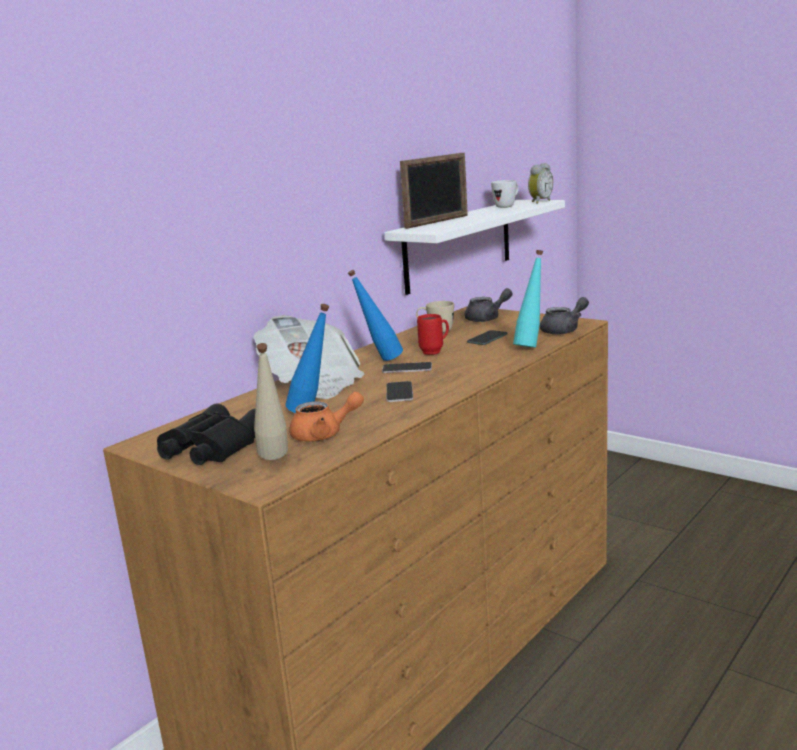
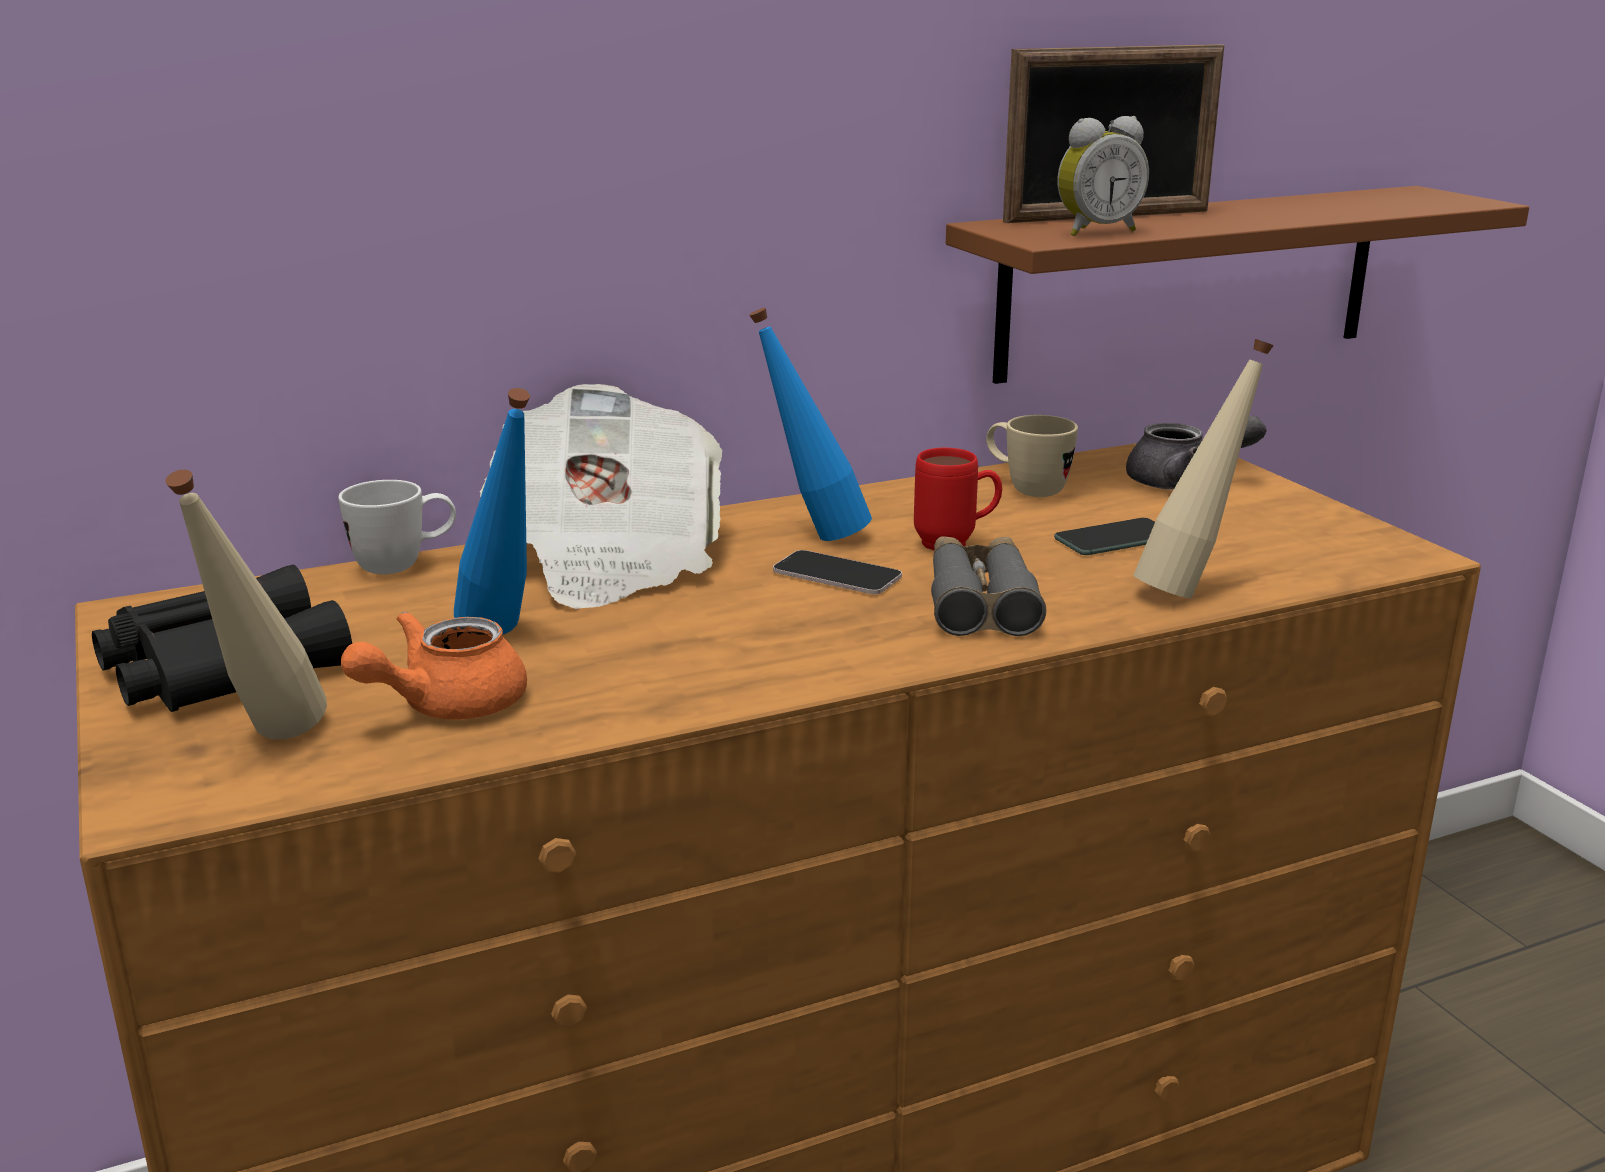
camera: 25 degrees right, 5 degrees up
orange teapot [289,392,364,442] -> orange teapot turned 120 degrees clockwise [341,611,527,720]
white shelf [384,200,565,295] -> brown shelf [946,186,1529,384]
phone [386,381,413,402] -> none
white mug [491,180,519,208] -> white mug moved to [338,480,456,574]
turquoise bottle [513,250,543,348] -> beige bottle [1134,339,1274,598]
alarm clock [528,163,553,204] -> alarm clock moved to [1057,116,1149,236]
grey teapot [540,297,589,335] -> none
none -> grey binoculars [931,537,1047,636]

